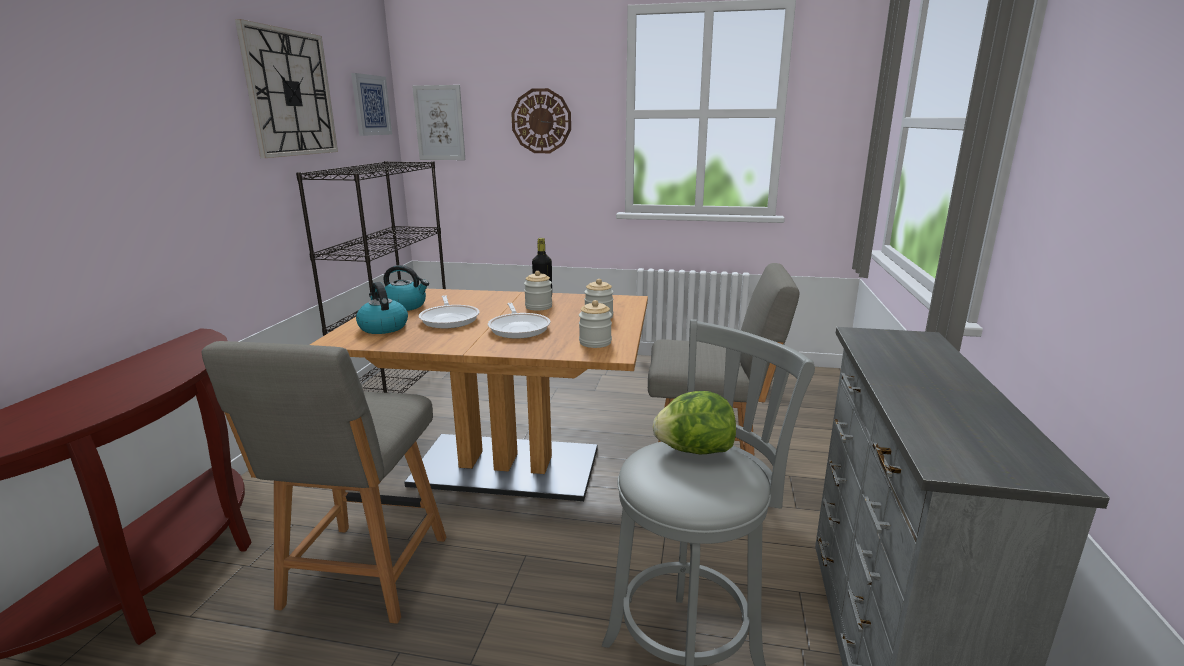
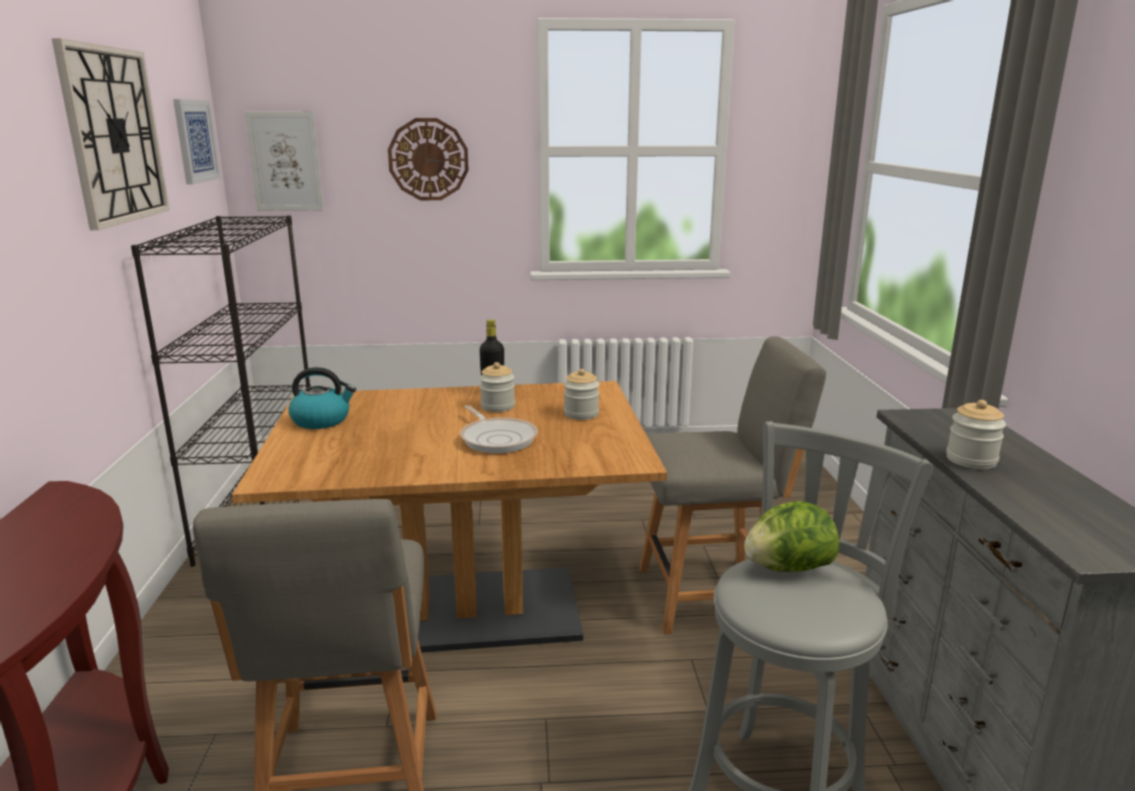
camera: 15 degrees left, 0 degrees up
kettle [356,282,408,334] -> none
frying pan [419,295,480,328] -> none
jar [579,300,612,348] -> jar moved to [946,400,1006,469]

